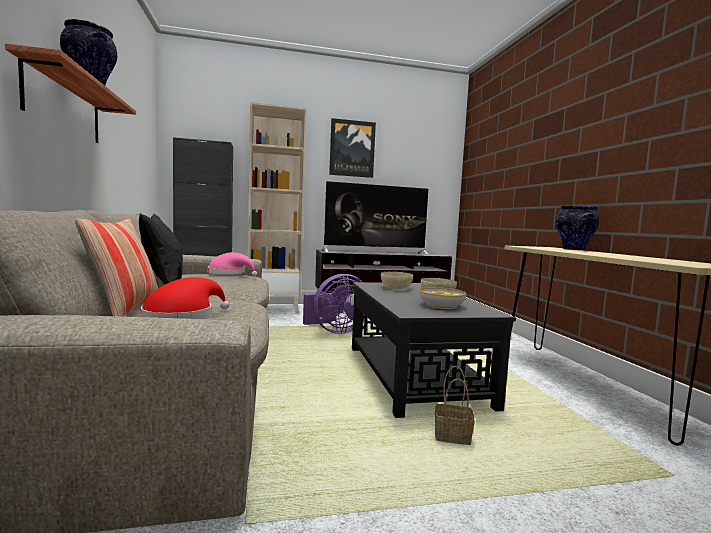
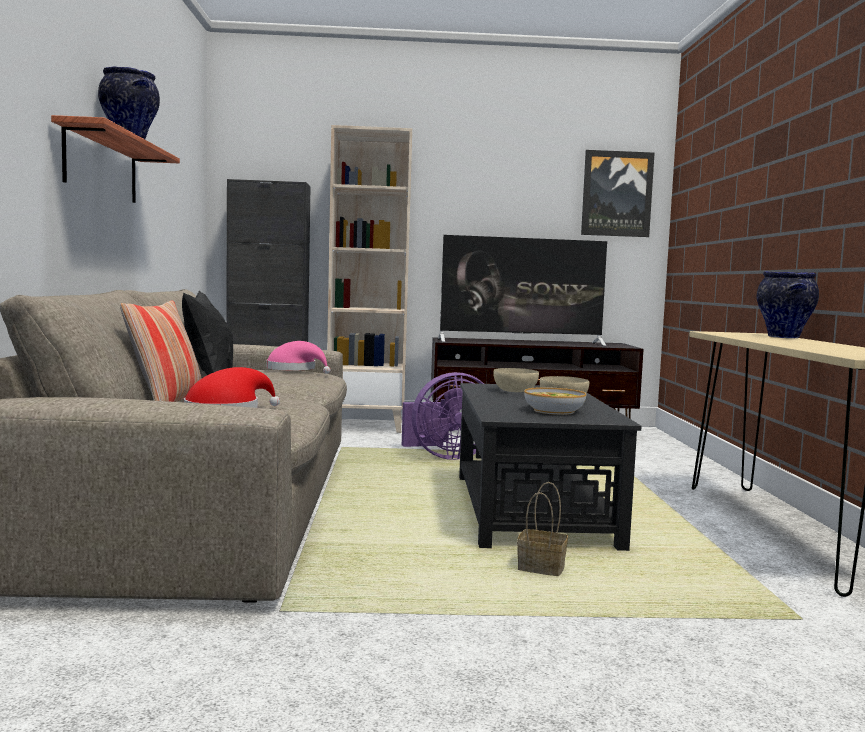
camera: 10 degrees right, 0 degrees up
picture [329,118,376,178] -> picture moved to [581,150,655,237]

